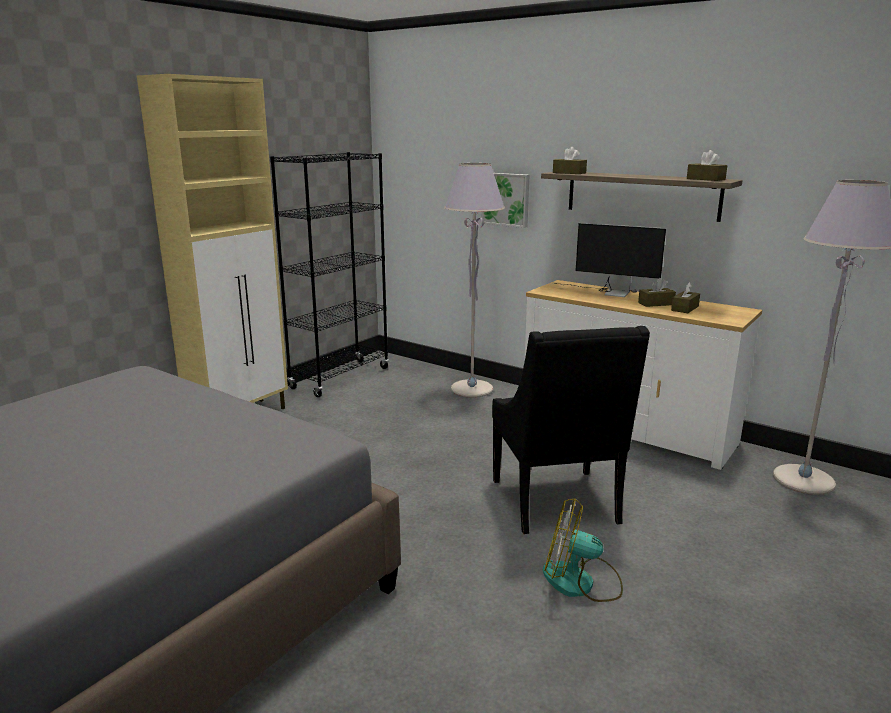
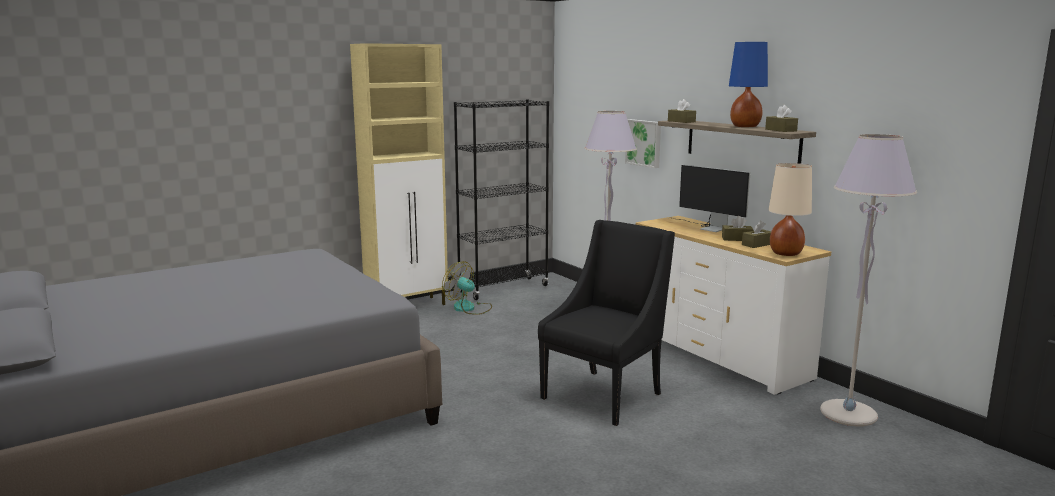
camera: 20 degrees right, 5 degrees down
black armchair [492,326,650,534] -> black armchair turned 150 degrees counterclockwise [538,220,675,426]
fan [543,498,623,602] -> fan moved to [442,261,492,315]
none -> blue table lamp [729,42,768,127]
none -> beige table lamp [768,163,812,256]

